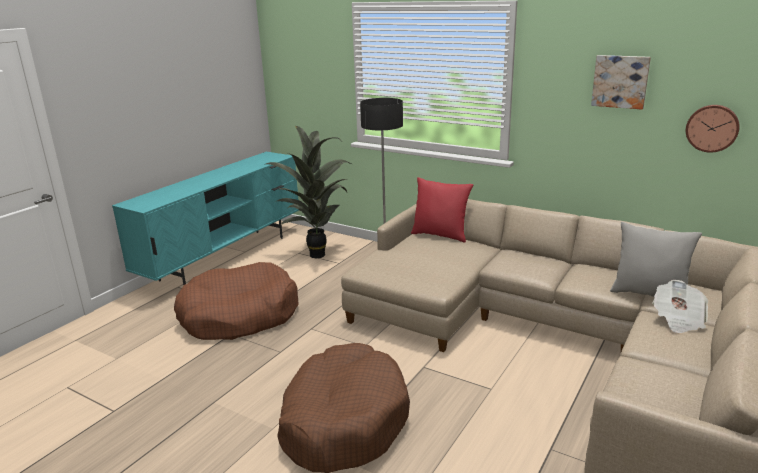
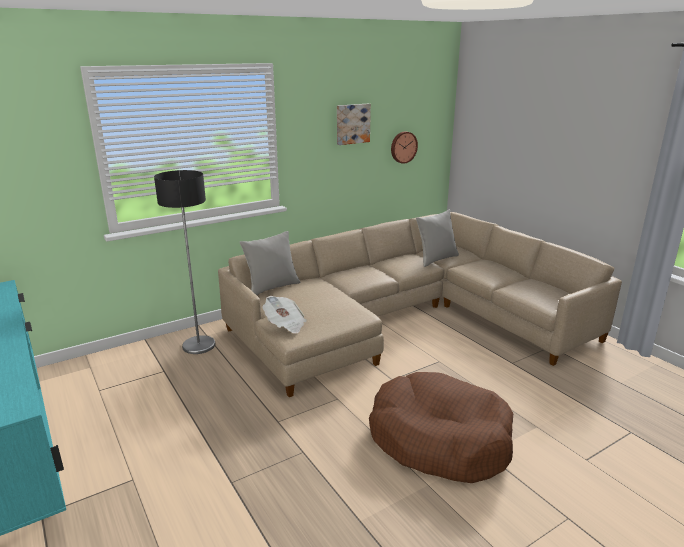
camera: 65 degrees left, 0 degrees up
brown dog bed [174,262,299,340] -> none
potted plant [266,126,354,258] -> none
red pillow [411,177,473,243] -> grey pillow [240,231,300,295]
newspaper [652,280,708,333] -> newspaper moved to [262,296,307,334]

